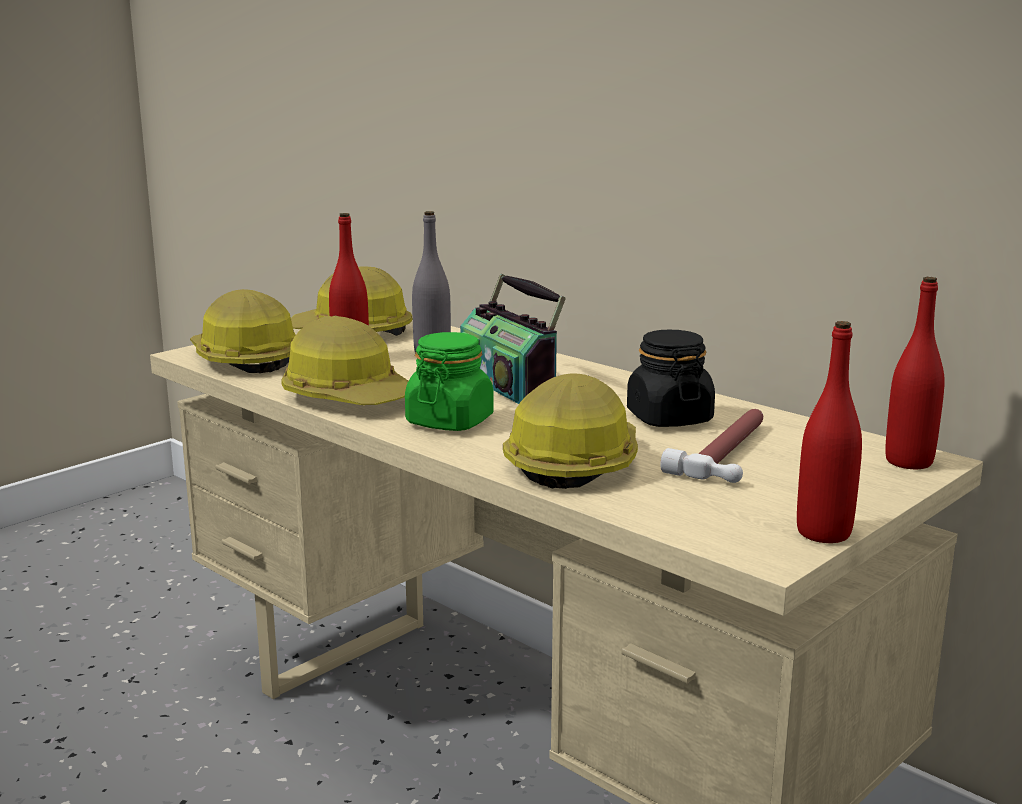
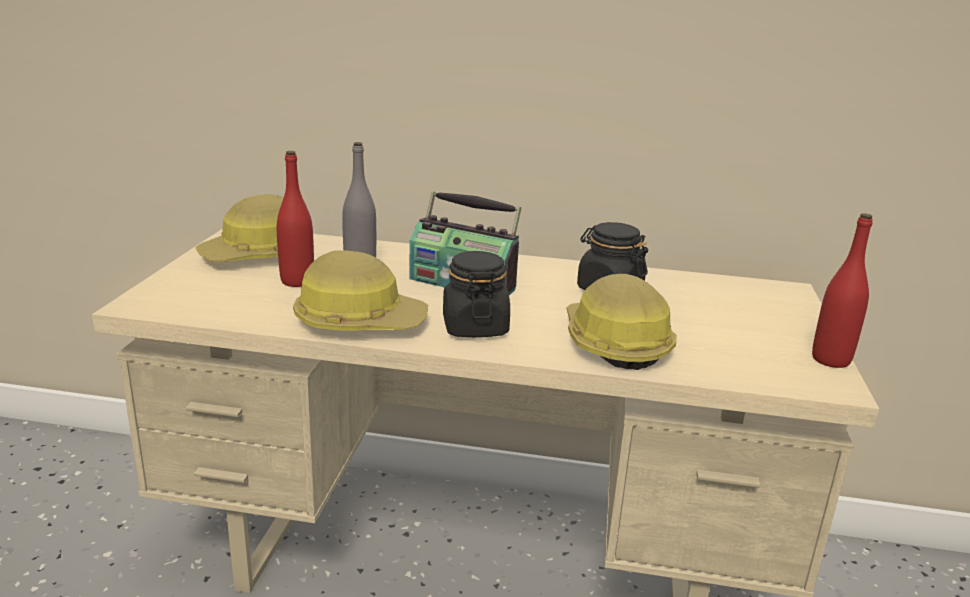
camera: 35 degrees left, 5 degrees up
hard hat [190,289,295,373] -> none
green jar [405,332,494,431] -> black jar [443,251,510,337]
hammer [660,409,763,483] -> none
red bottle [885,277,945,469] -> none

